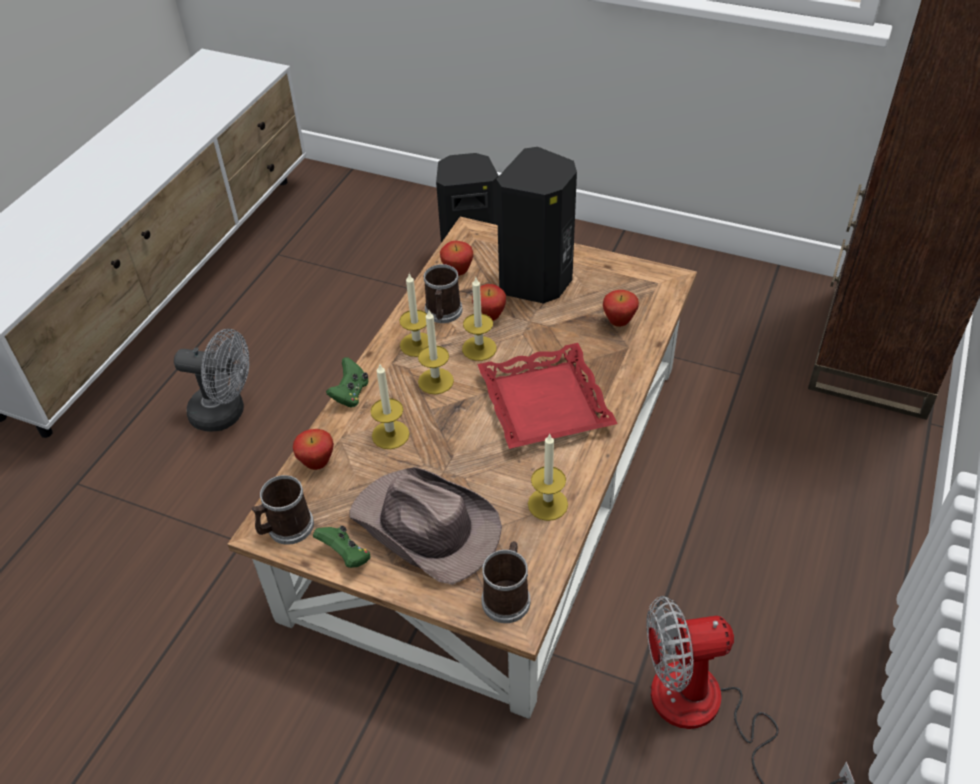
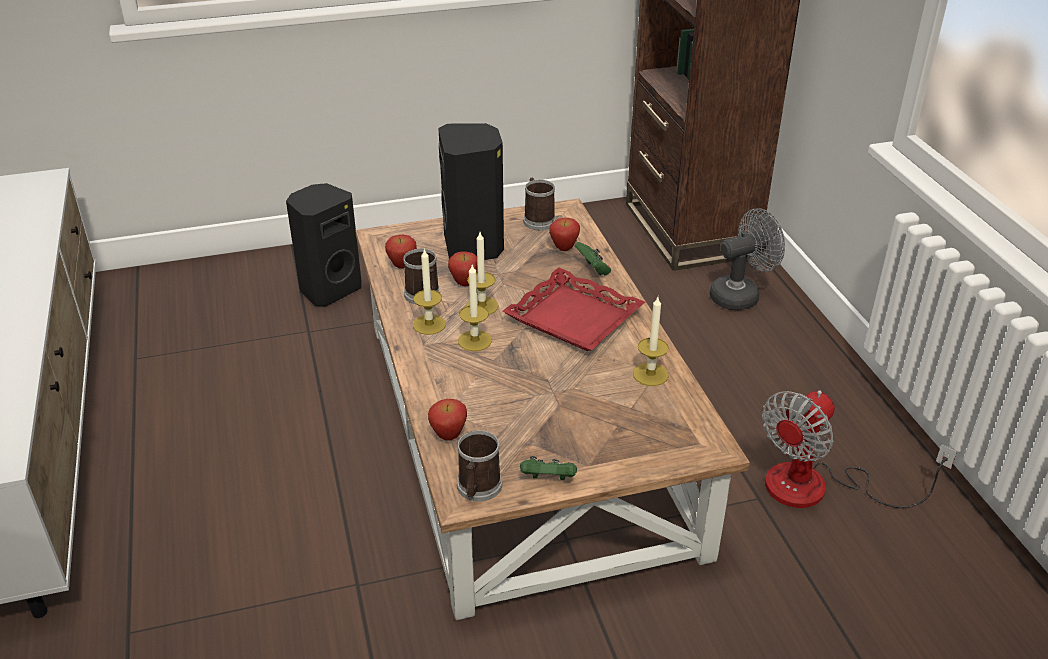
camera: 40 degrees left, 10 degrees down
grey fan [174,329,249,432] -> grey fan moved to [710,208,785,310]
green game controller [326,357,368,407] -> green game controller moved to [575,242,611,275]
brown hat [349,467,502,585] -> none
candle [370,364,410,449] -> none
mug [482,541,530,623] -> mug moved to [523,178,556,230]

